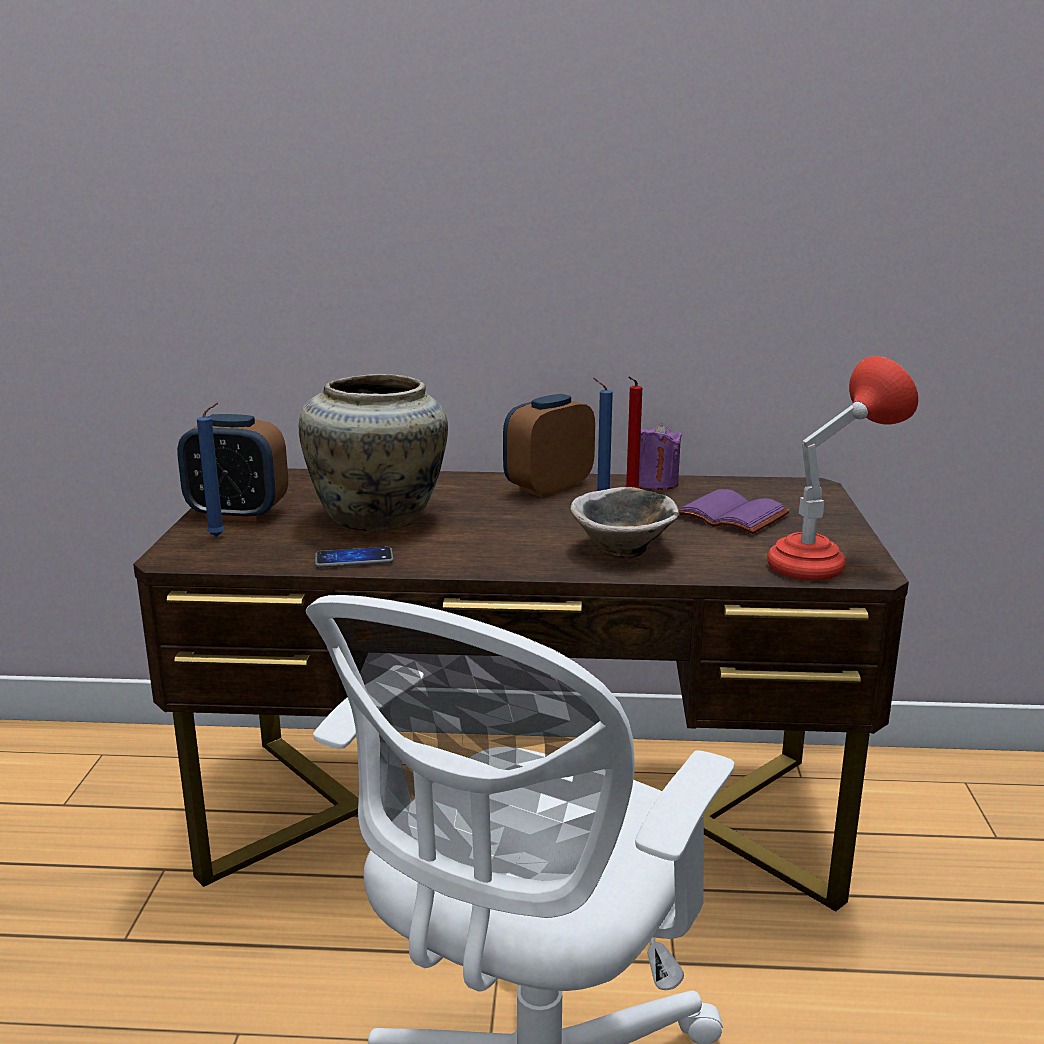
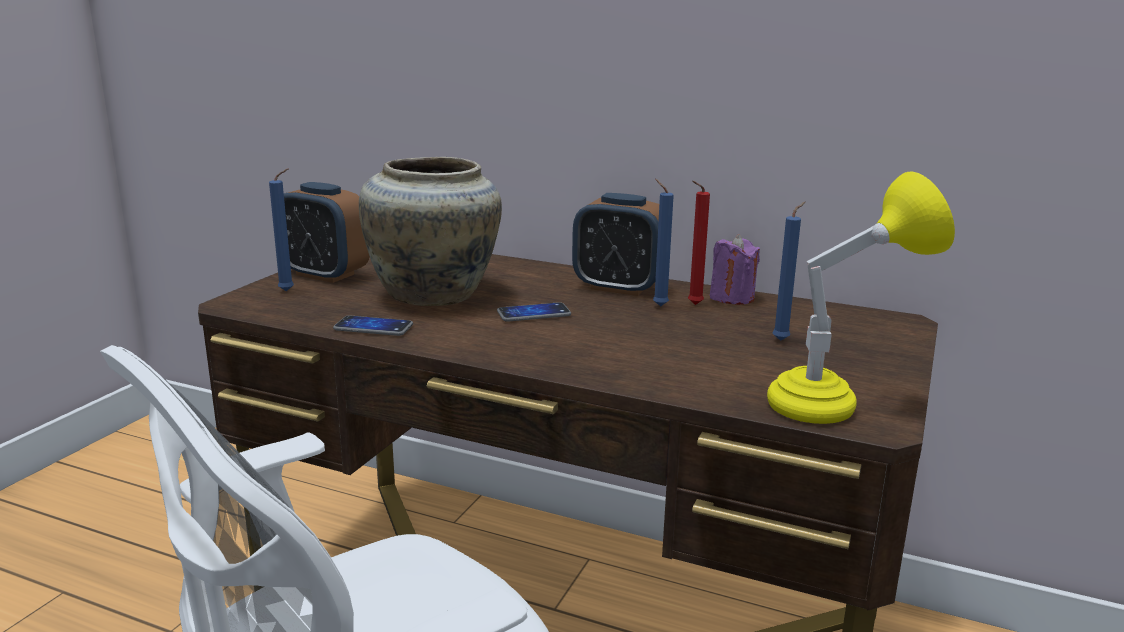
camera: 20 degrees right, 0 degrees up
alarm clock [503,394,595,497] -> alarm clock turned 135 degrees counterclockwise [572,193,659,296]
bowl [570,487,680,558] -> none
purple book [678,489,790,534] -> blue candle [773,202,805,341]
red table lamp [767,356,918,580] -> yellow table lamp [767,172,955,424]
none -> phone [497,302,571,322]

